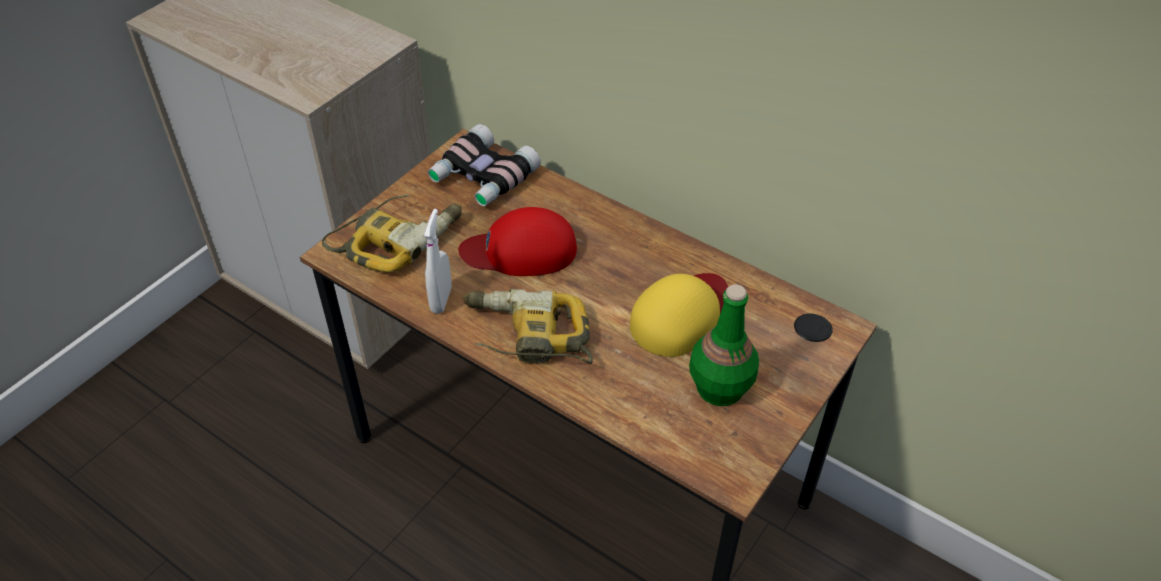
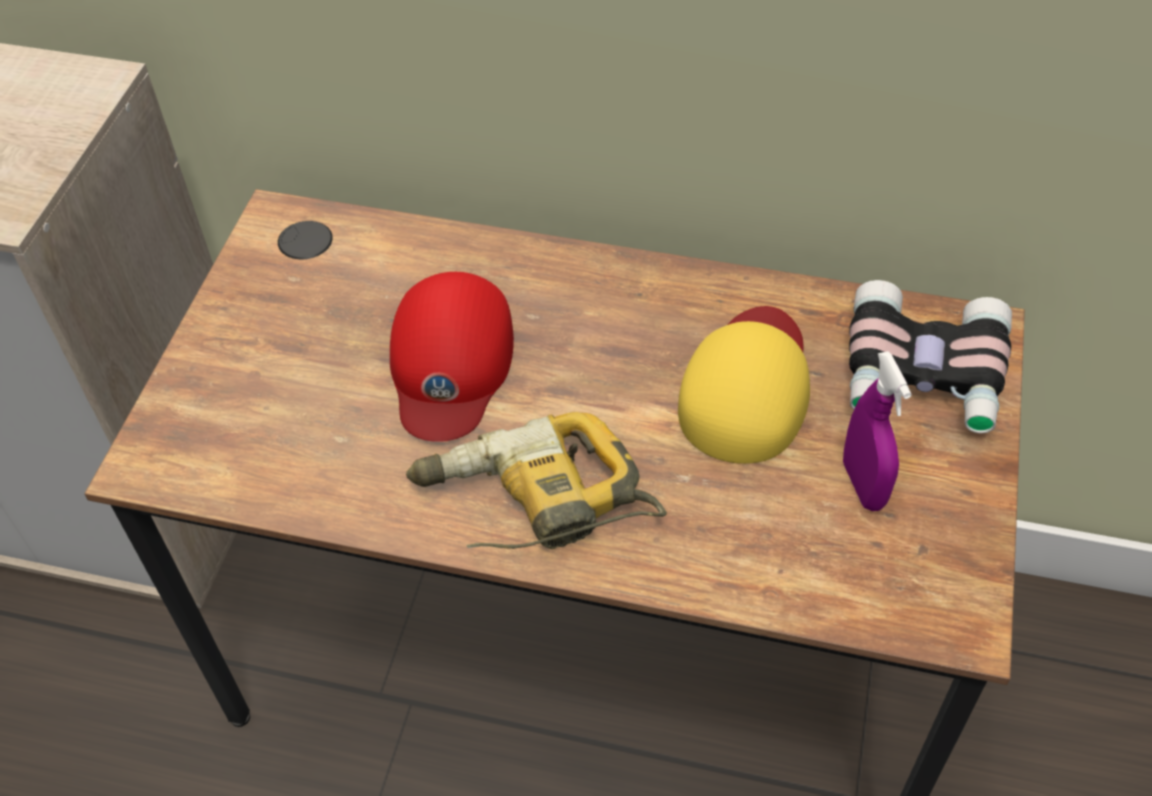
camera: 20 degrees left, 5 degrees up
power drill [322,194,462,272] -> none
white spray bottle [424,209,452,314] -> none
binoculars [428,124,541,206] -> binoculars moved to [849,280,1012,433]
red cap [458,207,577,276] -> red cap turned 60 degrees counterclockwise [390,272,514,442]
green bottle [689,284,759,406] -> purple spray bottle [843,351,912,511]

